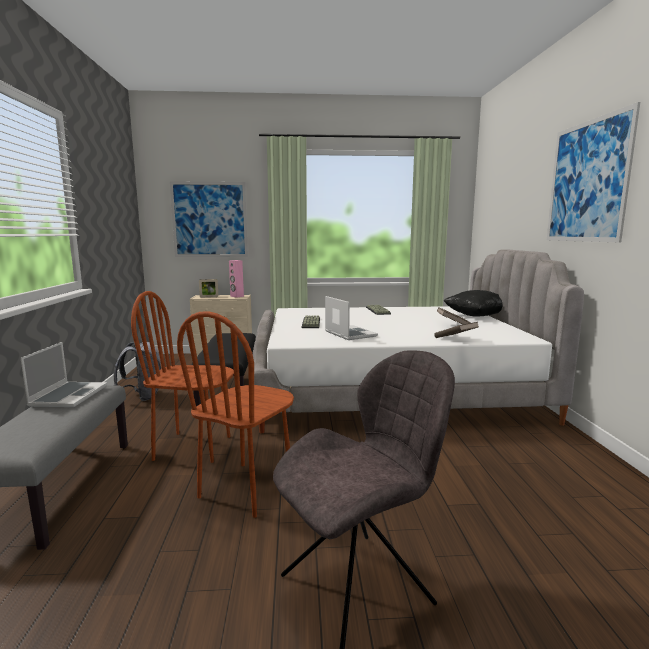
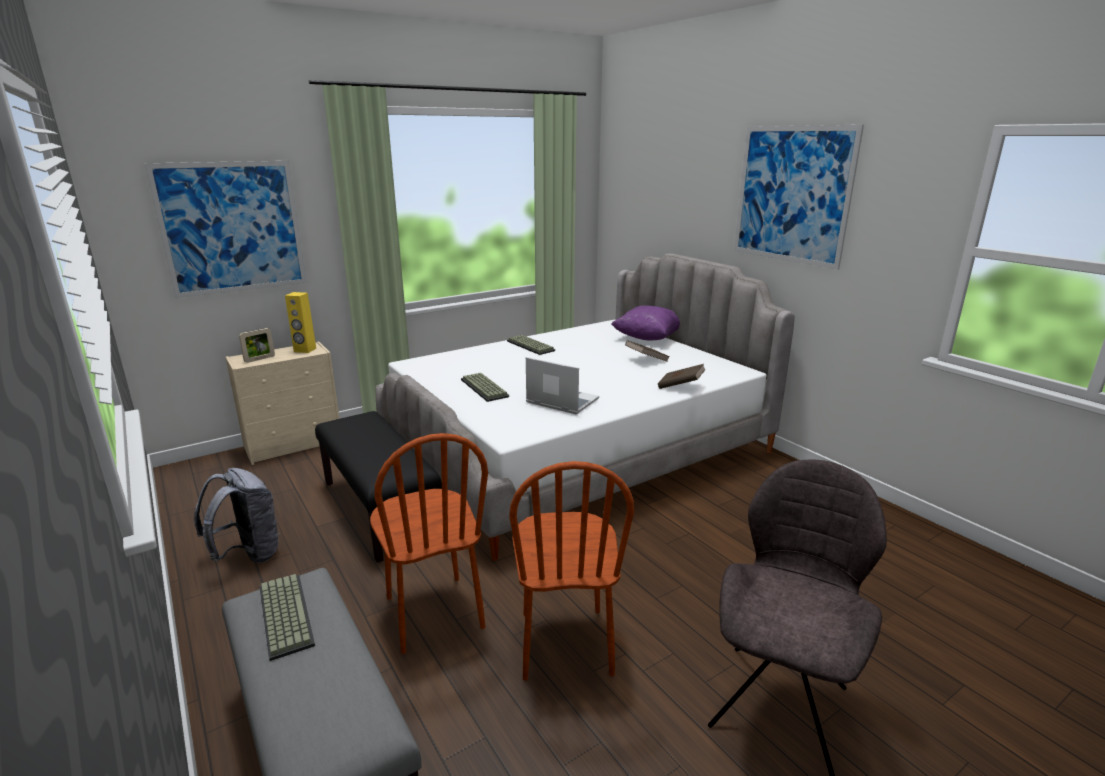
camera: 30 degrees left, 10 degrees up
laptop [21,342,107,407] -> keyboard [260,574,315,661]
brown chair [131,291,234,463] -> brown chair turned 90 degrees counterclockwise [370,433,488,654]
pink speaker [229,260,244,298] -> yellow speaker [285,292,316,353]
black pillow [444,290,502,317] -> purple pillow [611,305,680,340]

